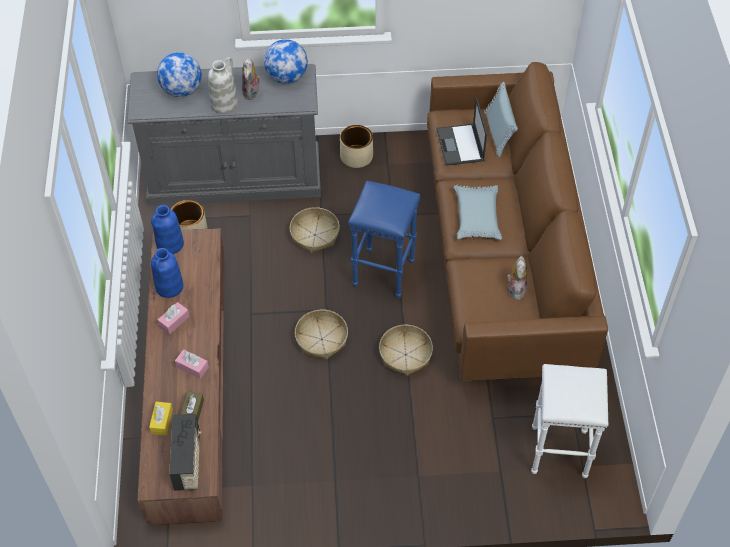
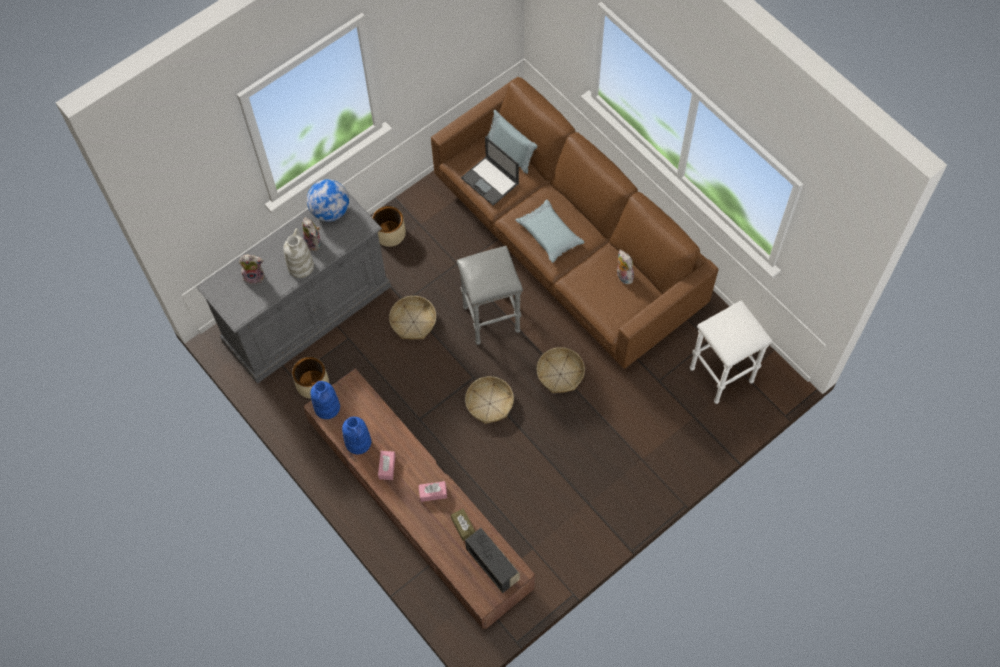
camera: 35 degrees left, 10 degrees up
yellow tissue box [149,402,173,435] -> none
globe [157,52,202,97] -> plush toy [239,255,265,285]
blue stool [348,181,421,298] -> grey stool [457,246,523,345]

